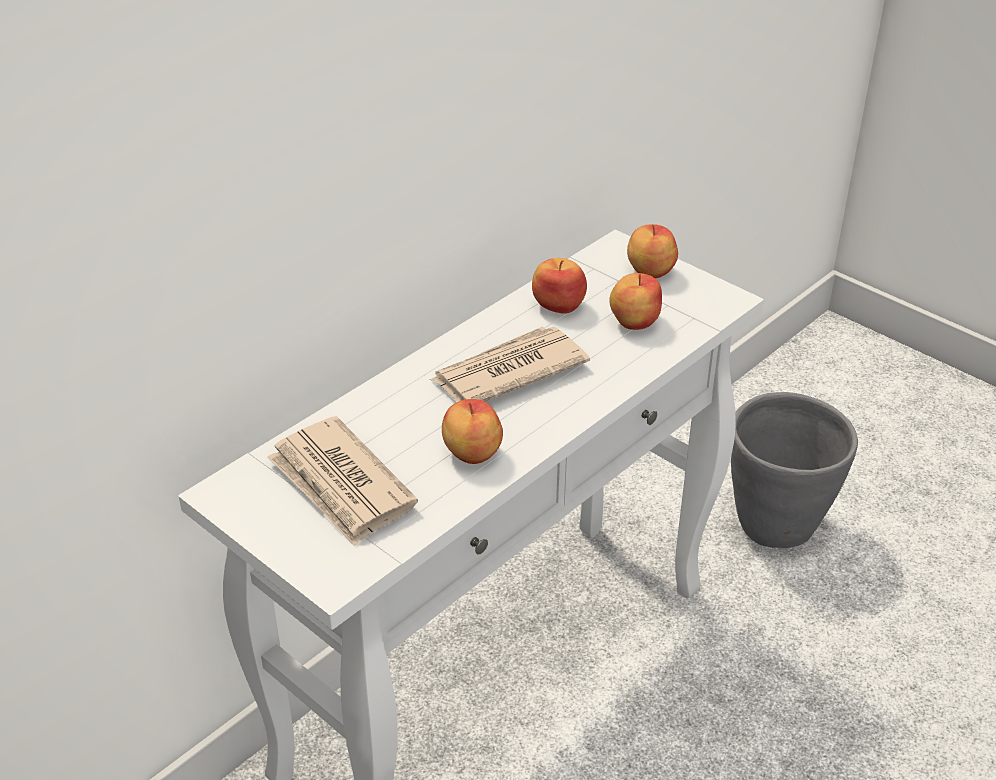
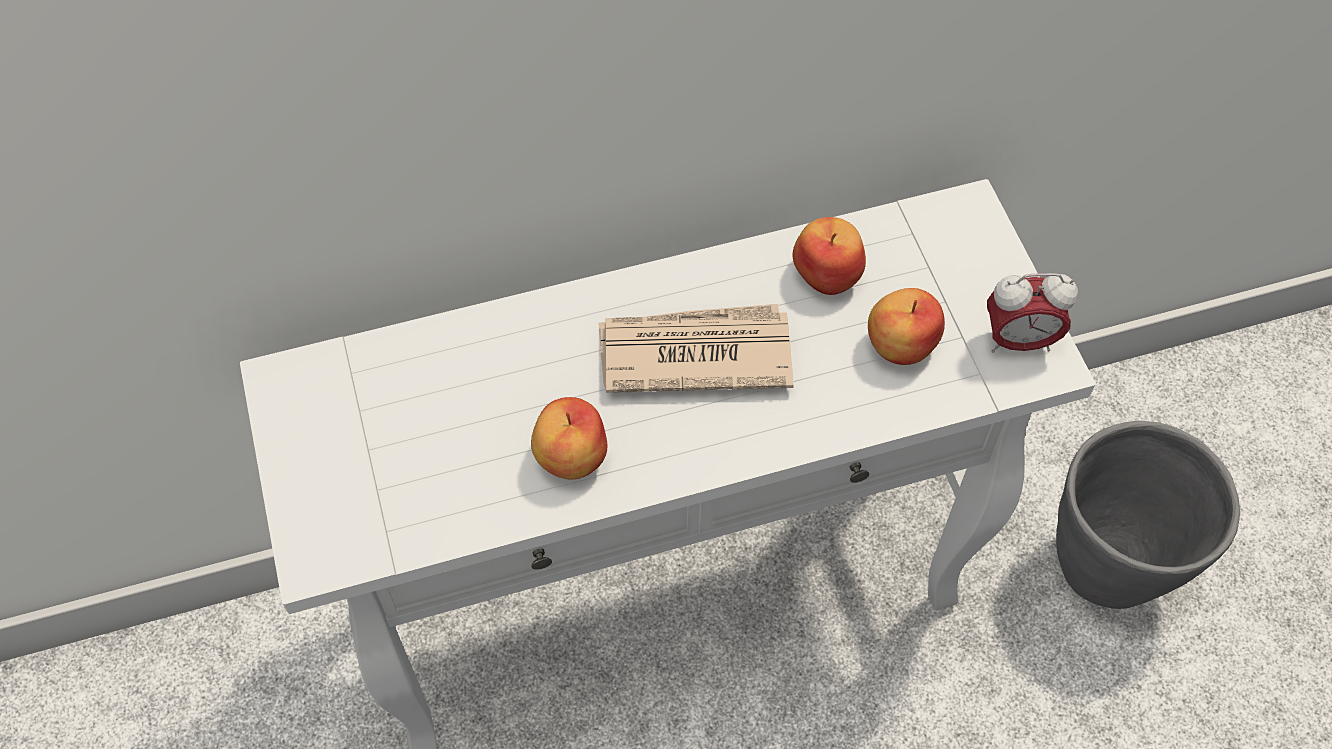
camera: 30 degrees right, 20 degrees up
newspaper [268,416,418,547] -> none
apple [627,224,678,278] -> none
none -> alarm clock [987,273,1078,353]

